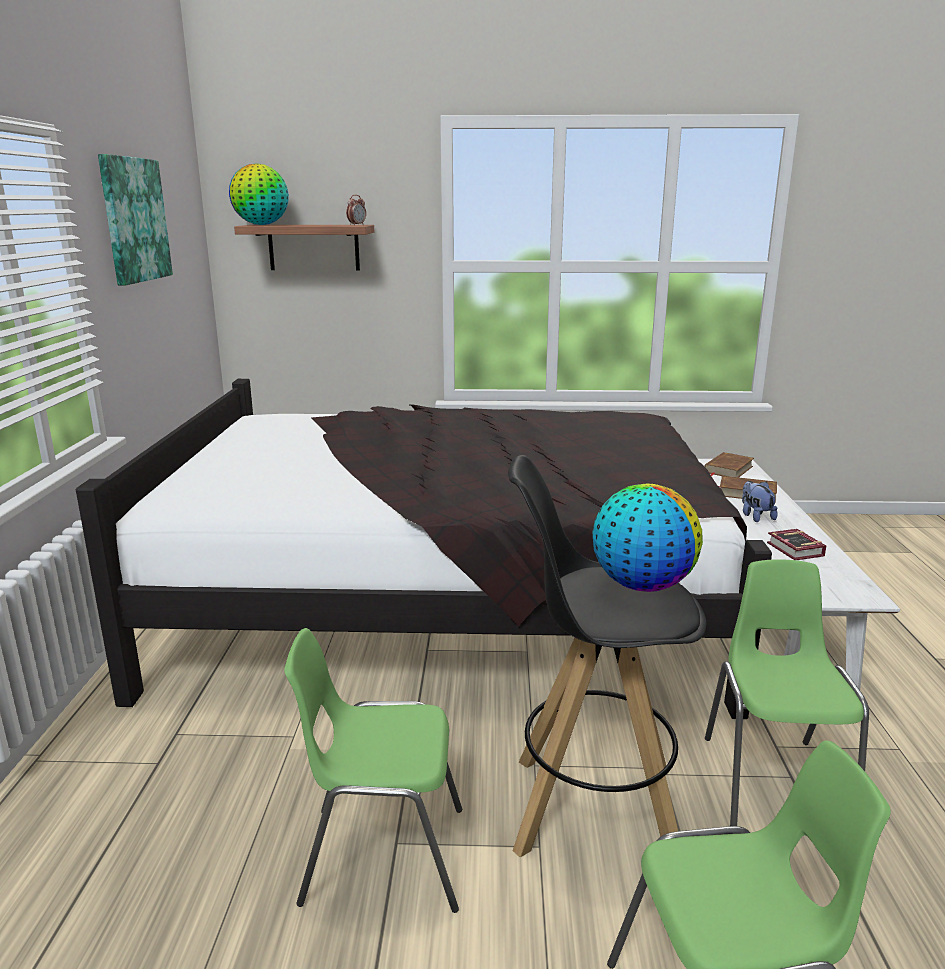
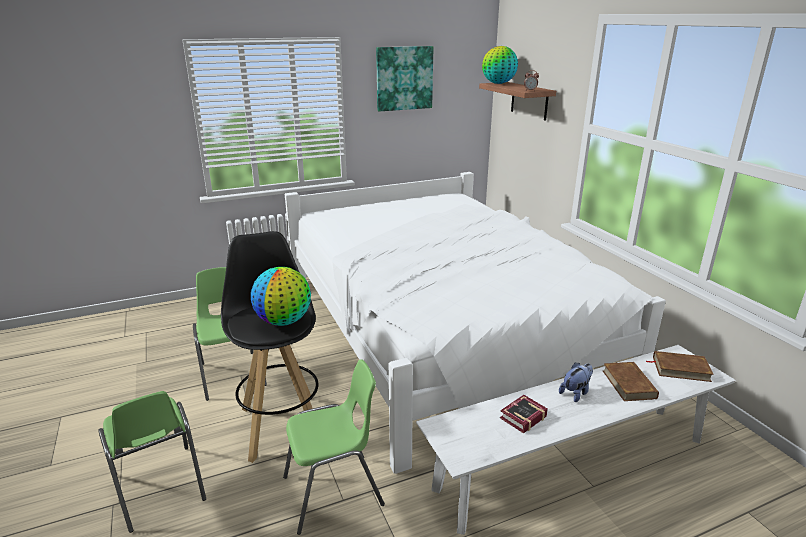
camera: 65 degrees right, 5 degrees up
black bed [76,379,772,719] -> white bed [285,172,666,474]

